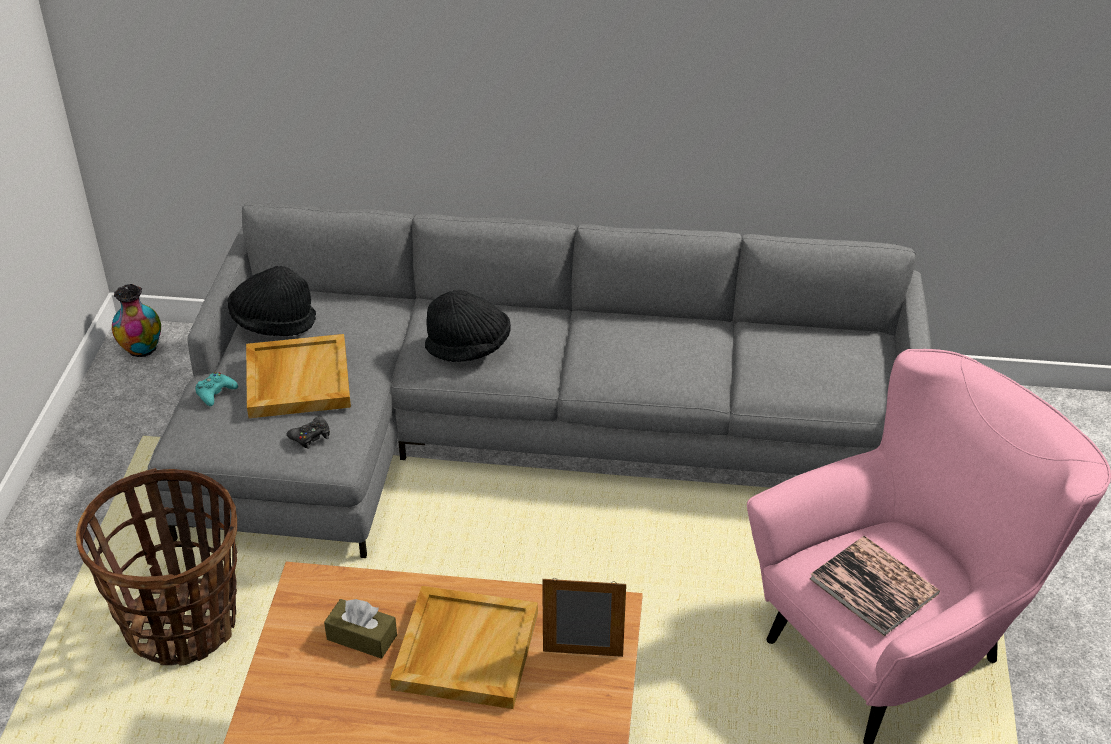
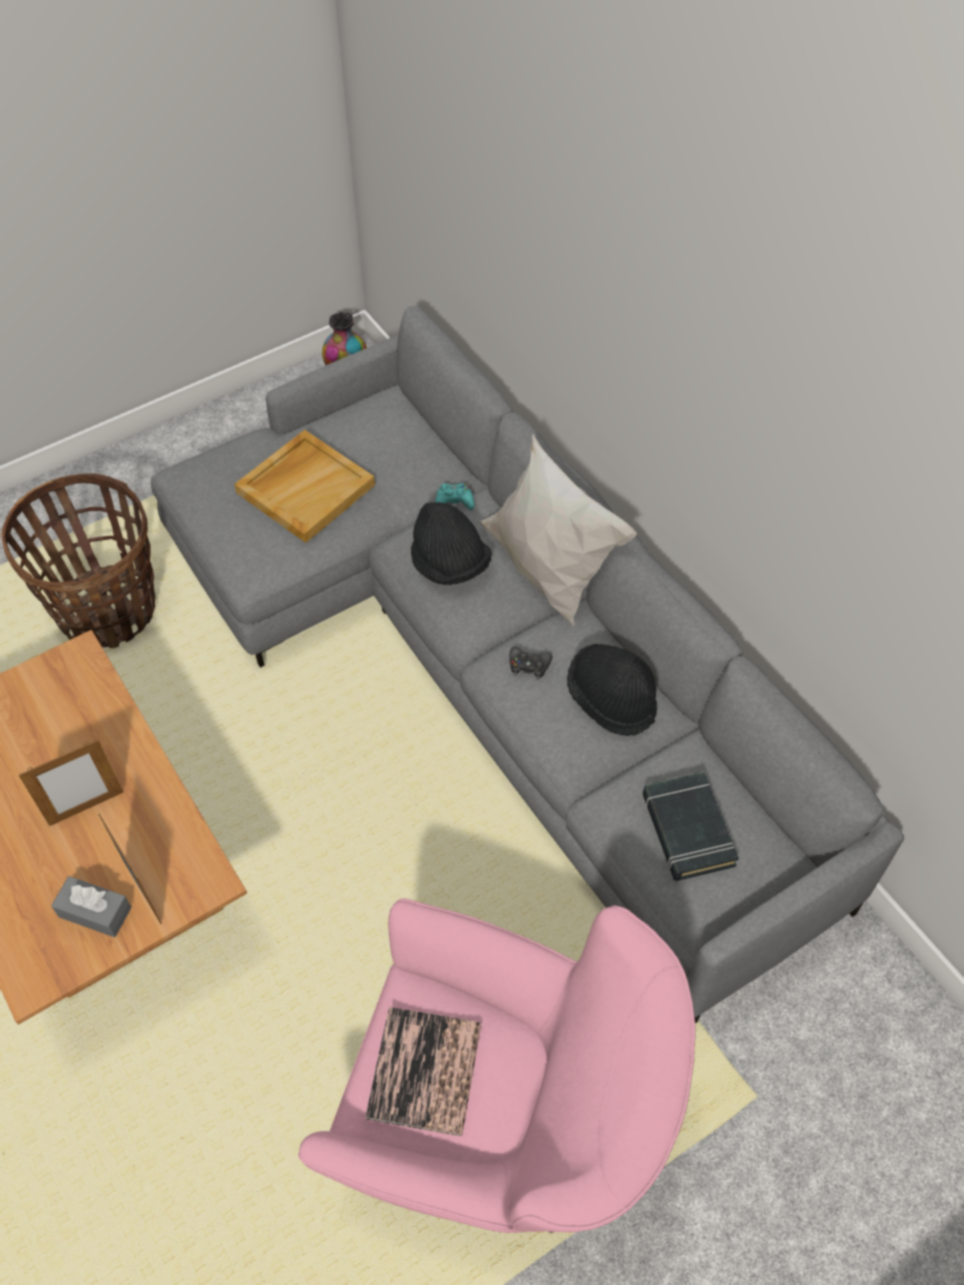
camera: 50 degrees right, 15 degrees up
turquoise game controller [195,372,238,406] -> turquoise game controller moved to [435,483,474,510]
black hat [228,266,316,336] -> black hat moved to [567,644,657,736]
black game controller [287,416,330,449] -> black game controller moved to [509,647,552,680]
brown tissue box [324,599,397,659] -> none
beige tray [390,586,538,709] -> picture frame [19,740,123,826]
none -> grey tissue box [51,876,131,937]
none -> white pillow [479,434,637,626]
none -> black book [643,771,739,881]

